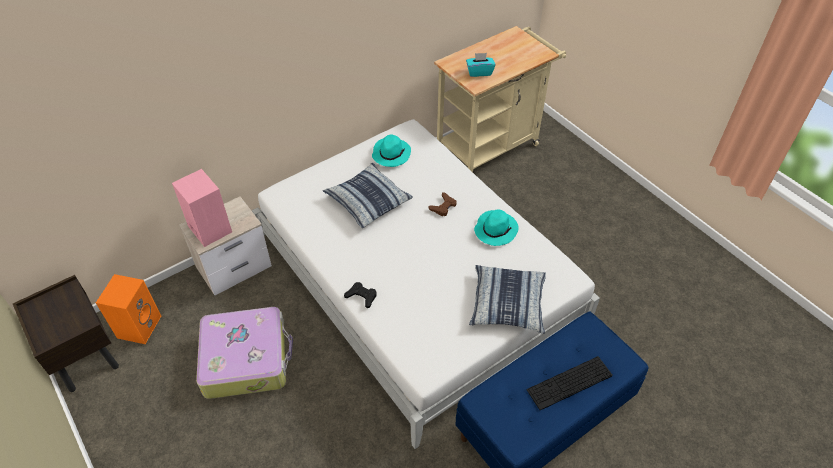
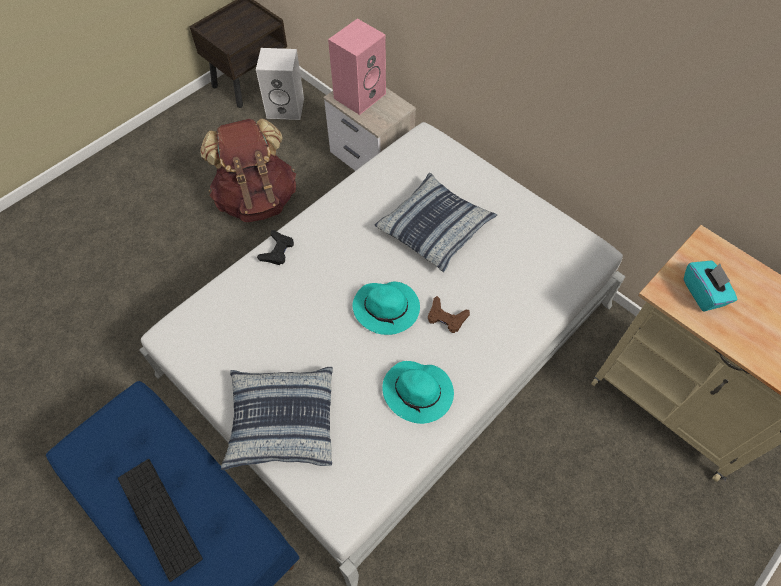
camera: 80 degrees right, 10 degrees up
orange speaker [96,274,161,344] -> white speaker [256,48,304,120]
suitcase [196,307,293,399] -> brown backpack [200,118,296,222]
turquoise hat [372,135,411,167] -> turquoise hat moved to [353,282,420,335]

